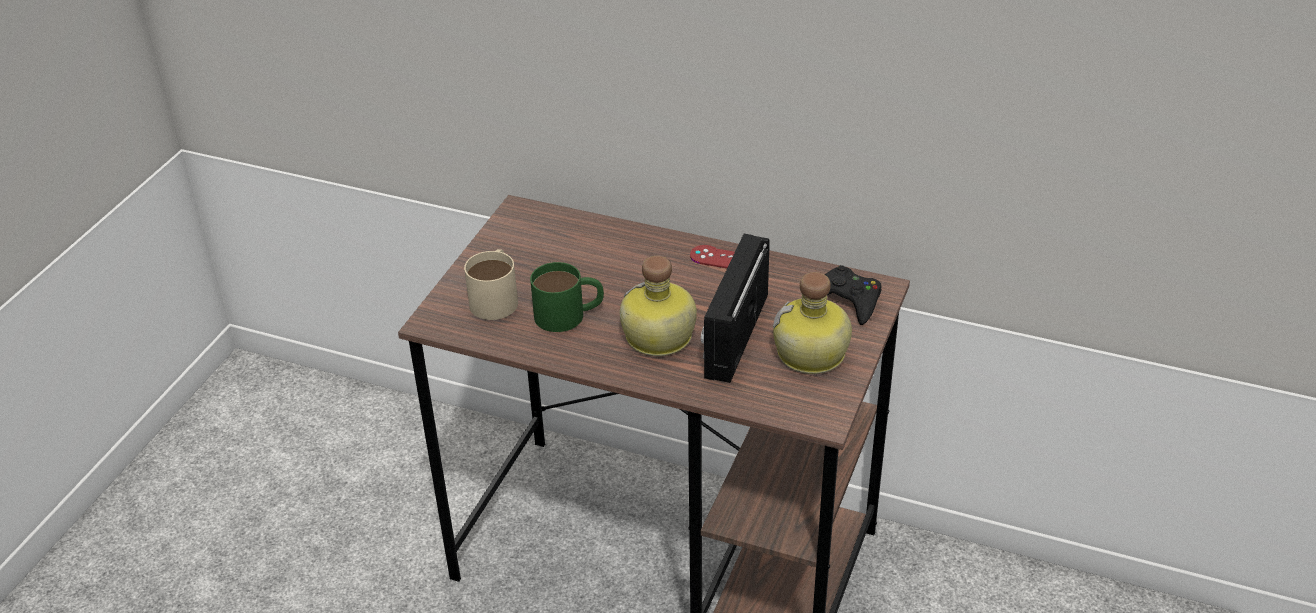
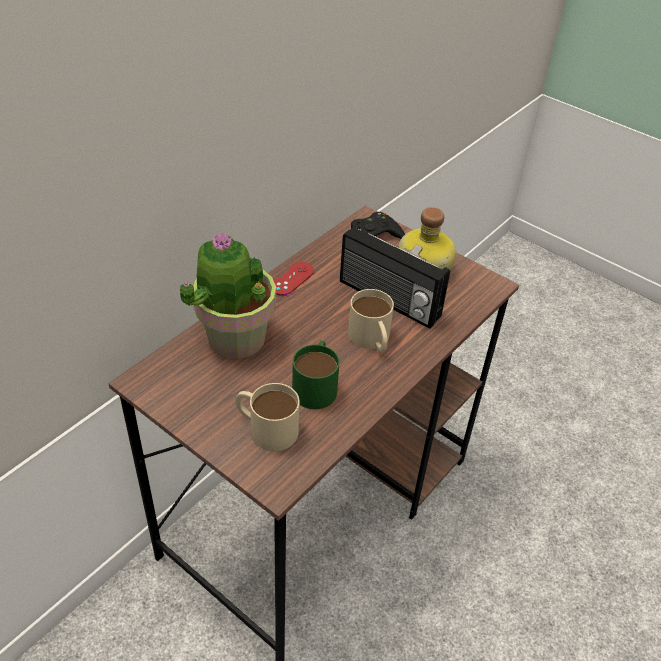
camera: 75 degrees left, 5 degrees up
bottle [620,256,697,356] -> beige mug [348,289,394,352]
none -> potted plant [180,232,276,359]

